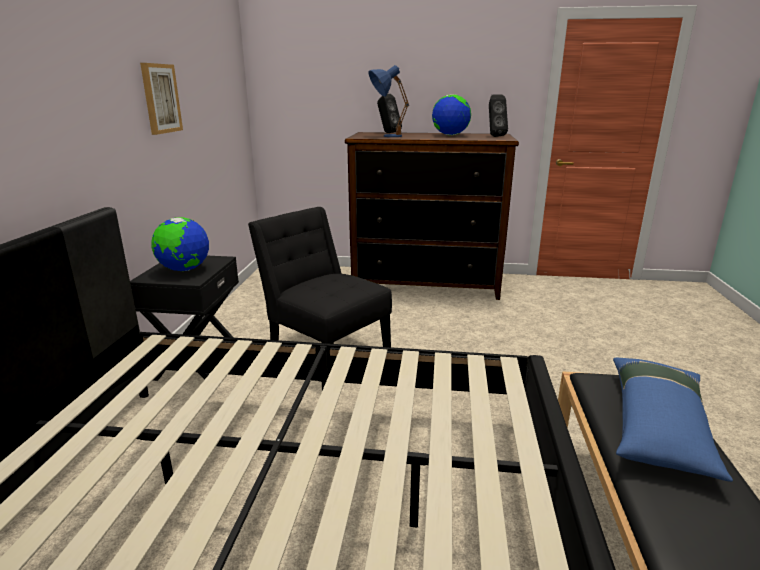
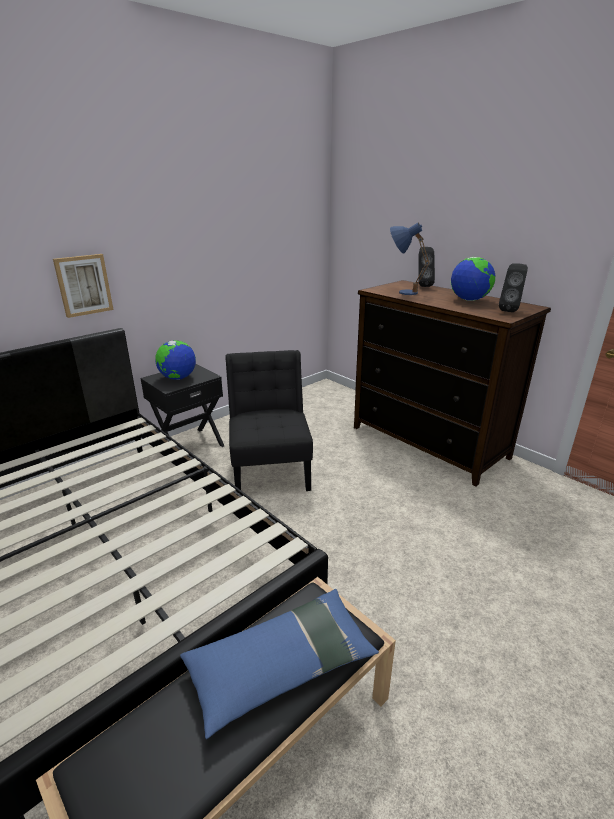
camera: 40 degrees right, 5 degrees up
picture [140,63,183,135] -> picture moved to [53,254,113,318]

